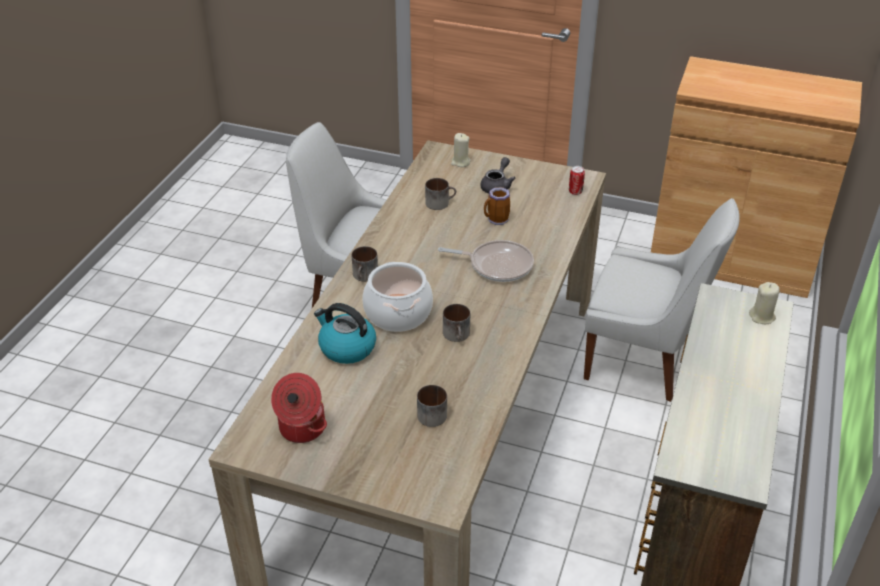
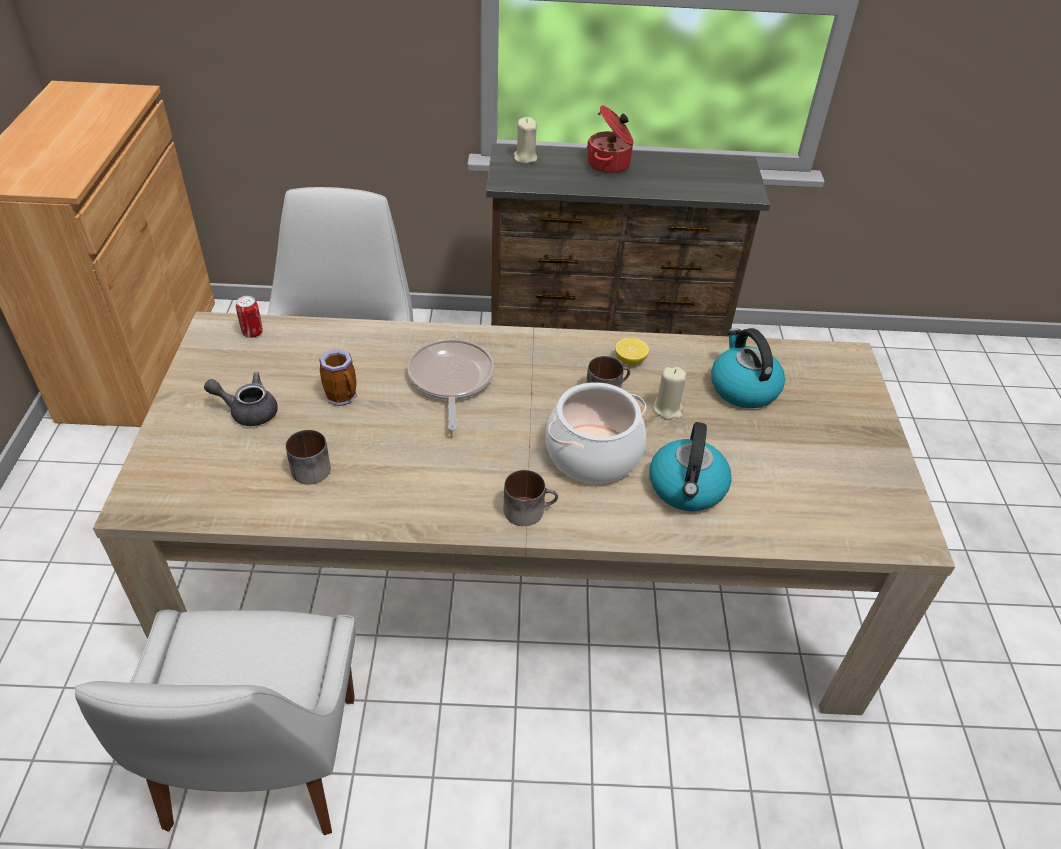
camera: 110 degrees left, 5 degrees up
cooking pot [271,373,327,443] -> cooking pot moved to [587,105,634,174]
mug [417,385,447,427] -> kettle [711,328,785,408]
beige candle [451,133,471,167] -> beige candle moved to [653,367,687,420]
none -> lemon [615,338,649,365]

